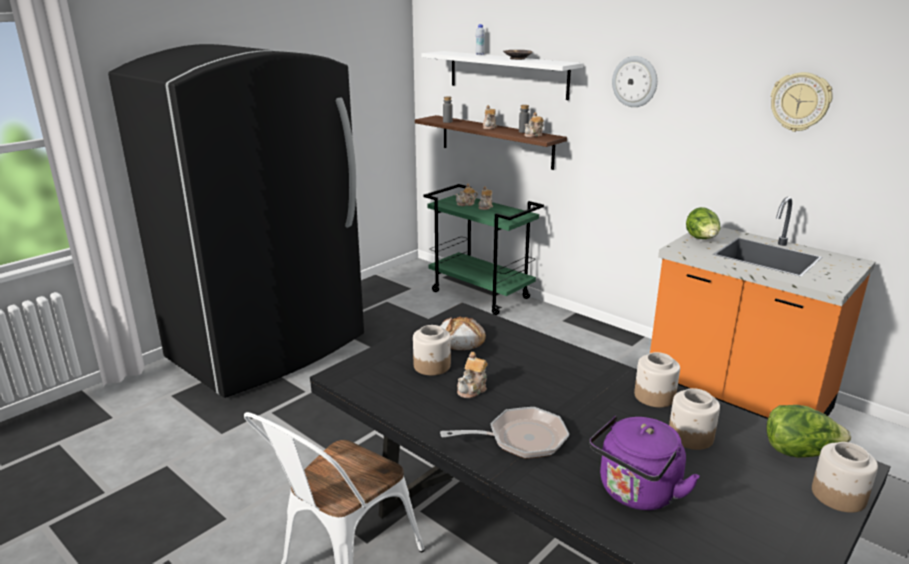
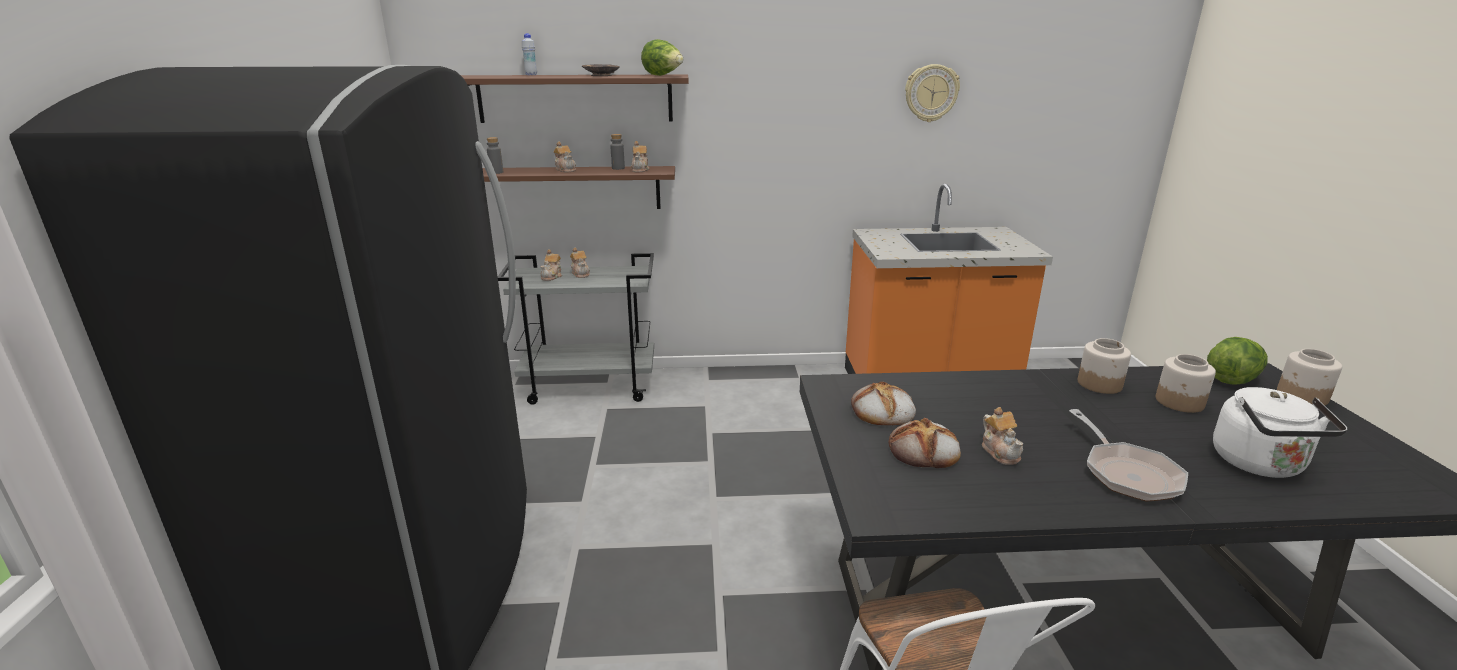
camera: 45 degrees left, 0 degrees up
jar [413,325,451,375] -> bread [889,418,961,468]
white shelf [421,51,583,100] -> brown shelf [461,74,689,123]
green cart [423,184,544,315] -> grey cart [498,253,654,405]
frying pan [440,407,569,459] -> frying pan turned 135 degrees clockwise [1069,409,1188,502]
purple kettle [590,416,700,510] -> white kettle [1213,387,1348,478]
wall clock [612,56,657,107] -> none
lettuce [686,207,720,239] -> lettuce moved to [641,39,683,76]

